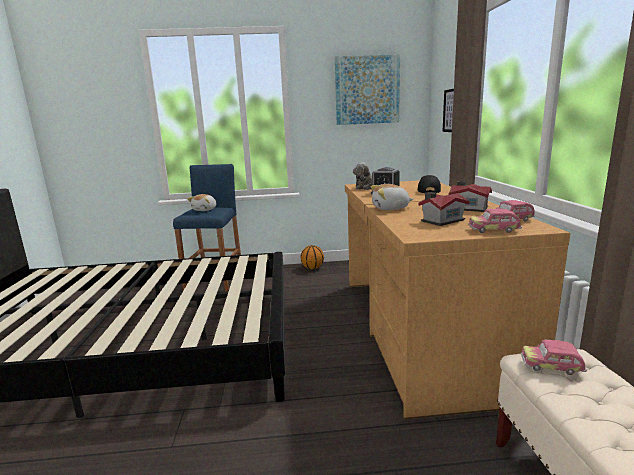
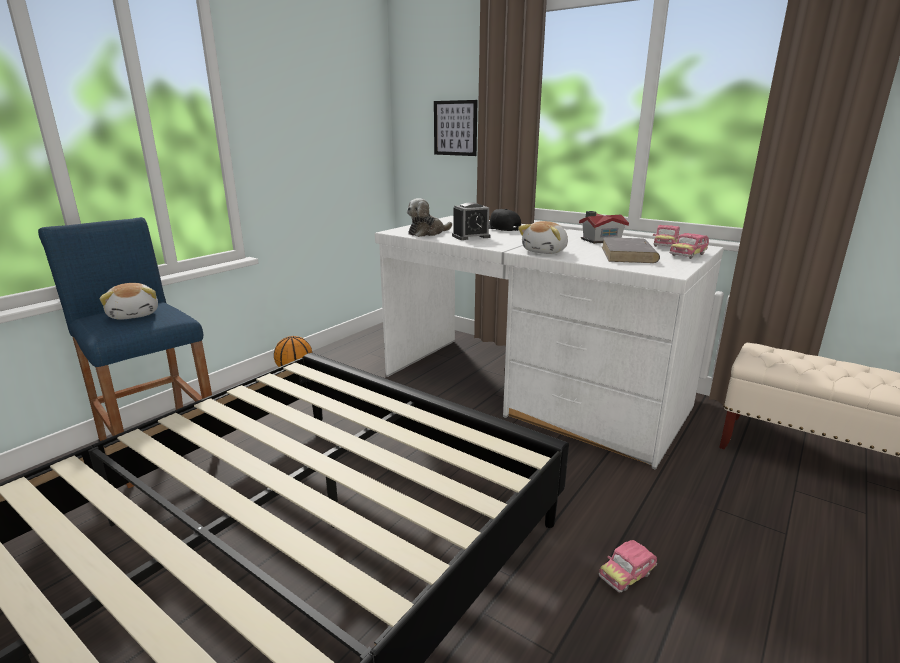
camera: 50 degrees left, 5 degrees up
picture [335,54,400,125] -> none
brown desk [345,180,570,420] -> white desk [375,216,724,469]
toy house [418,192,469,226] -> grey book [602,237,660,263]
toy car [521,339,587,375] -> toy car moved to [599,540,657,593]

